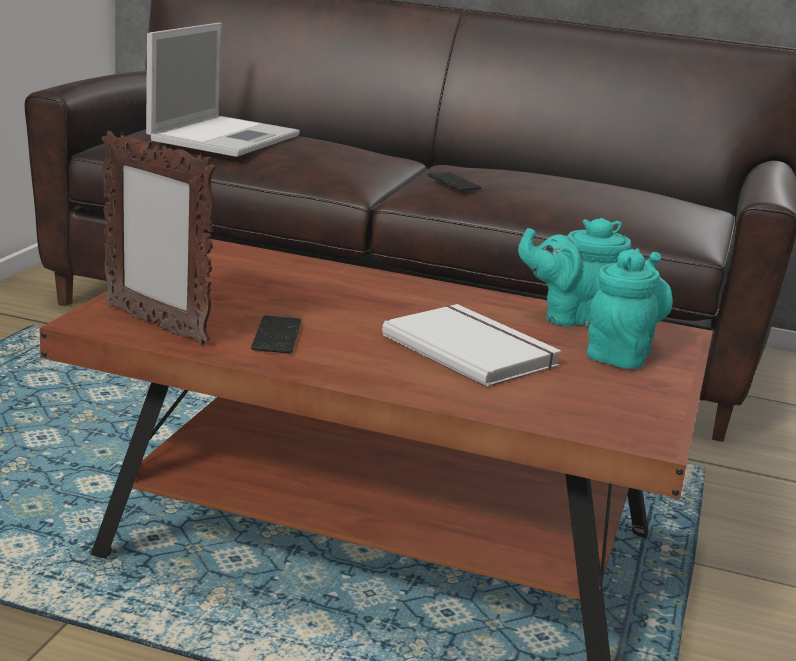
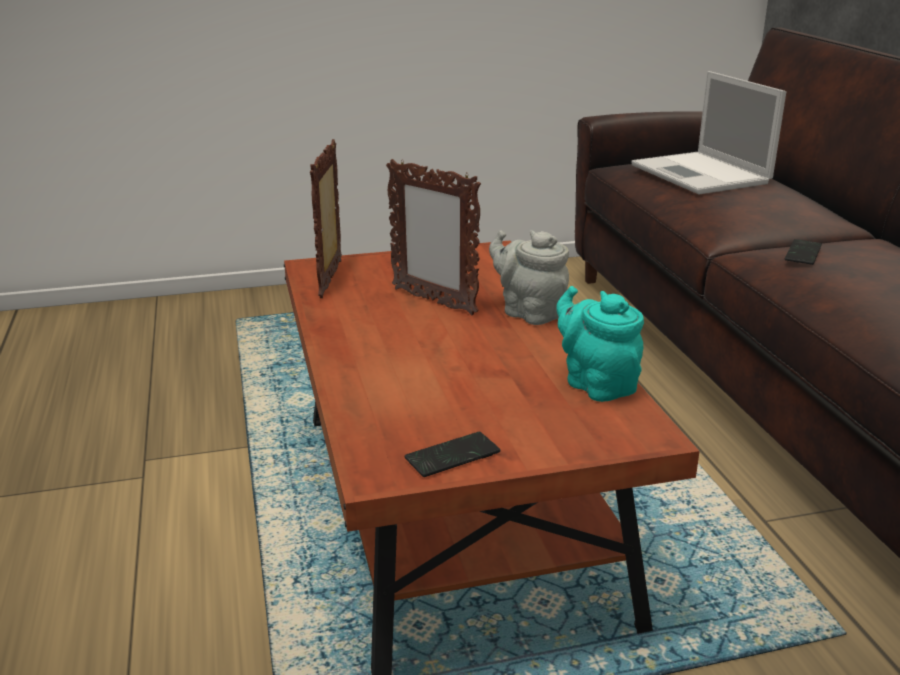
camera: 60 degrees right, 5 degrees up
laptop [146,22,300,157] -> laptop turned 75 degrees clockwise [631,71,786,194]
phone [251,315,301,353] -> phone moved to [405,432,500,477]
white book [382,304,561,387] -> none
turquoise teapot [587,248,673,369] -> none
none -> picture frame [386,159,481,315]
none -> grey teapot [489,230,569,325]

